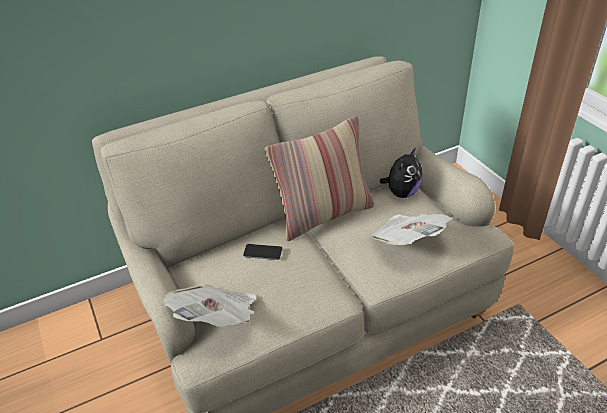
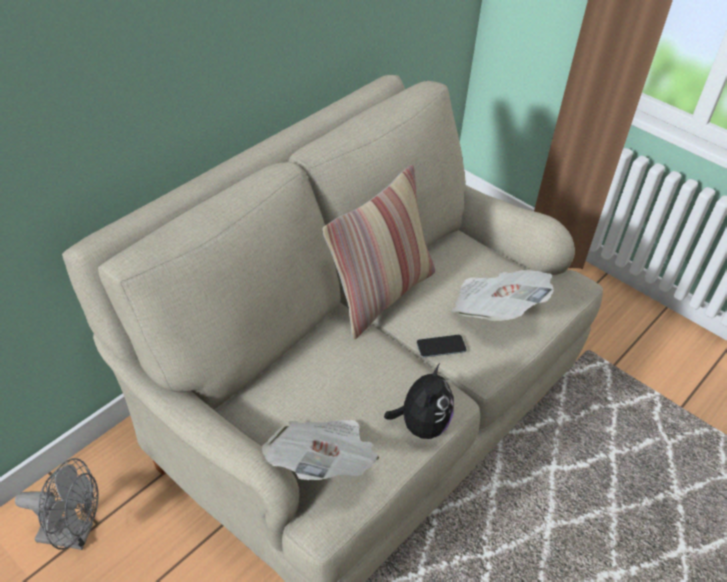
camera: 25 degrees left, 5 degrees up
phone [243,244,283,260] -> phone moved to [417,335,467,358]
plush toy [380,147,422,198] -> plush toy moved to [384,363,454,439]
none -> grey fan [15,458,98,550]

